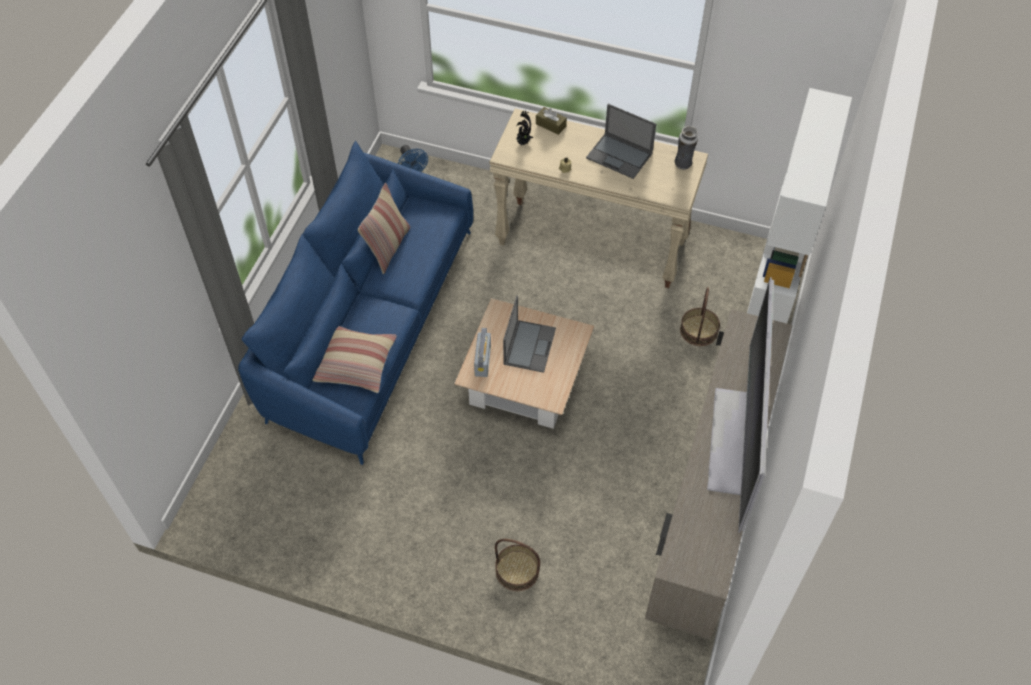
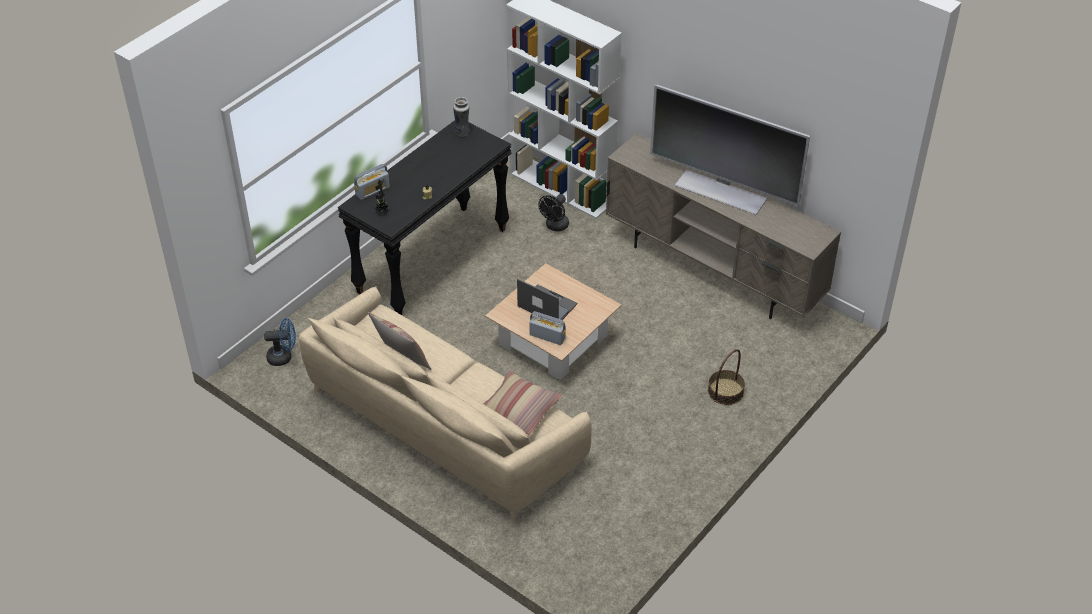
camera: 70 degrees left, 10 degrees down
blue sofa [238,141,473,465] -> beige sofa [299,286,592,524]
beige console table [489,108,708,288] -> black console table [338,120,511,315]
brown tissue box [536,107,567,135] -> radio [354,164,390,200]
laptop [586,104,656,179] -> none
basket [680,287,720,346] -> black fan [538,194,569,232]

